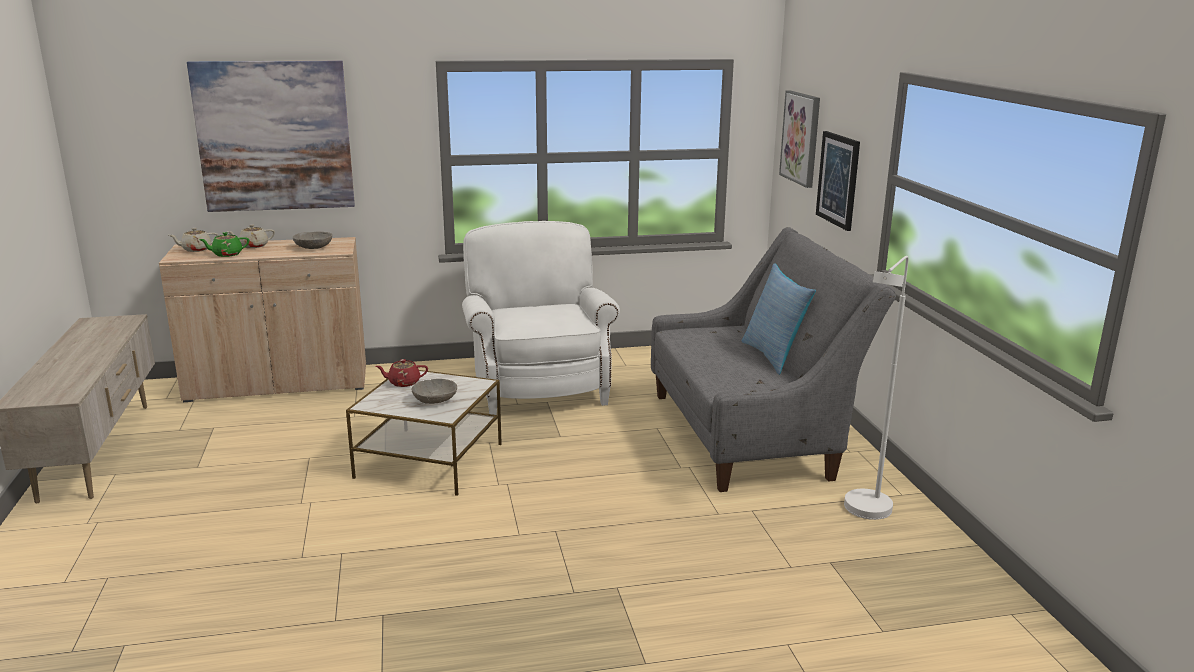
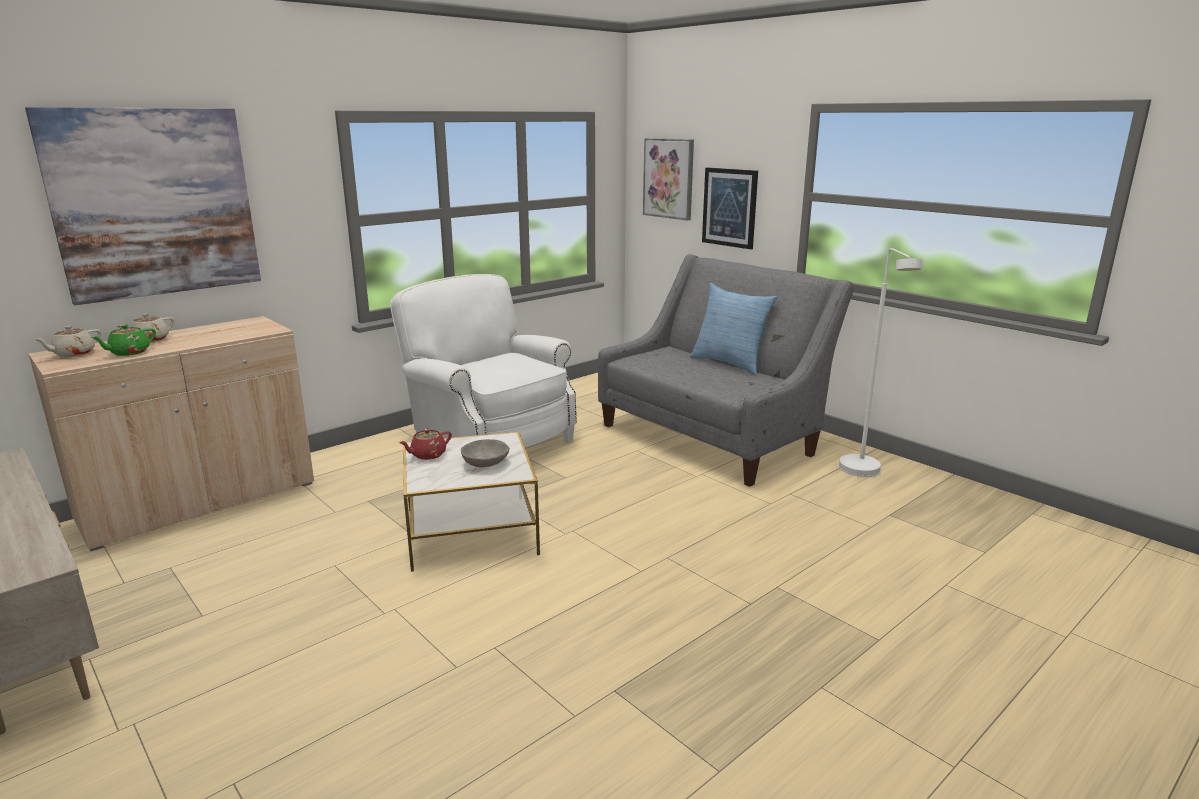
camera: 30 degrees left, 0 degrees up
grey bowl [293,231,332,249] -> none

